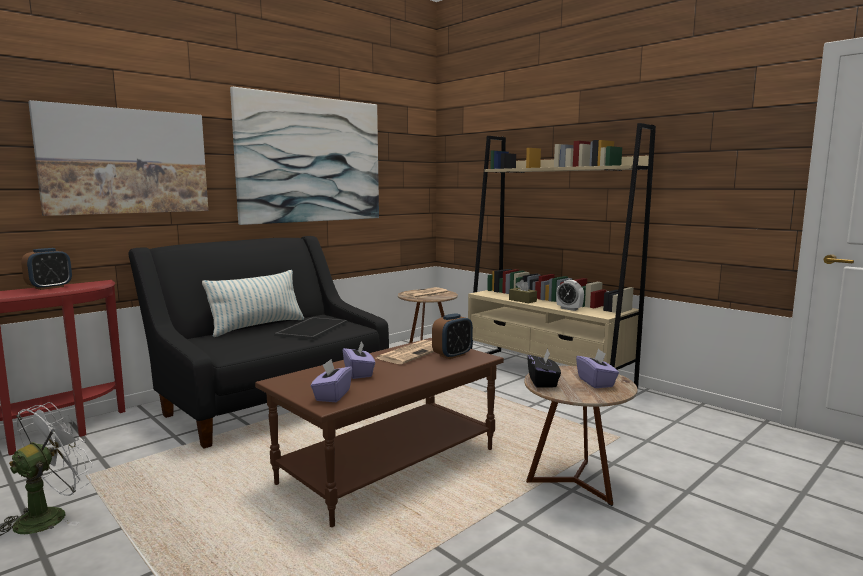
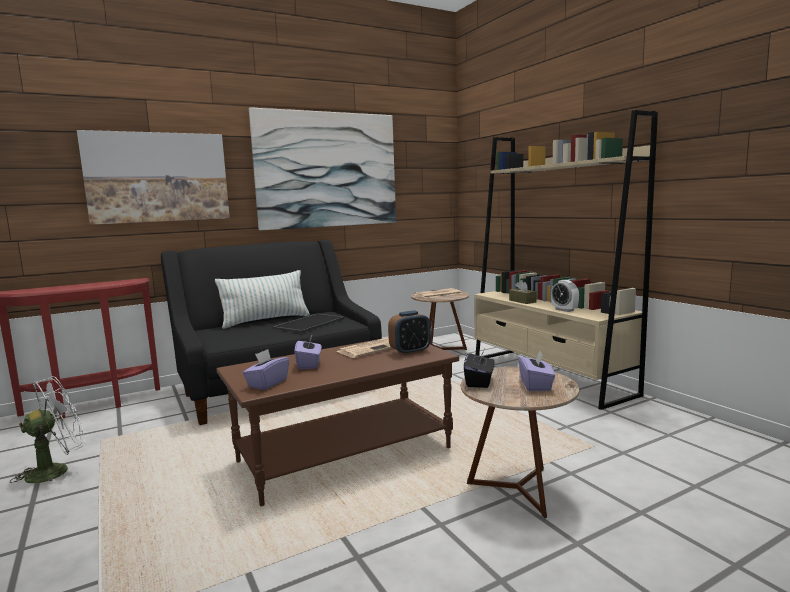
camera: 15 degrees right, 0 degrees up
alarm clock [21,248,72,290] -> none

